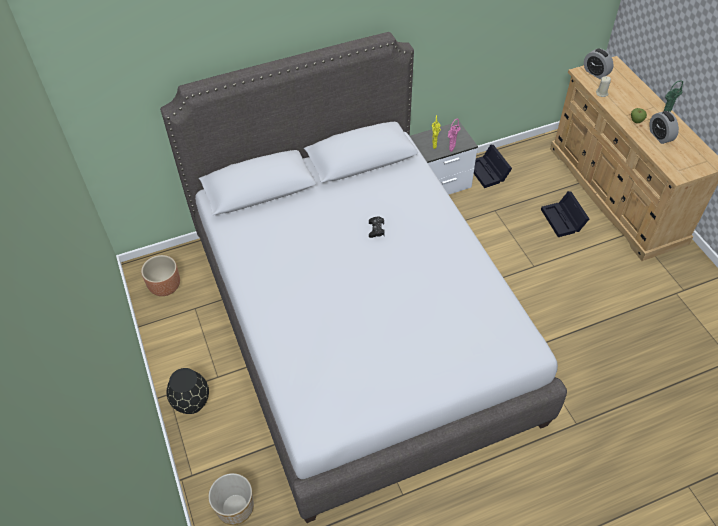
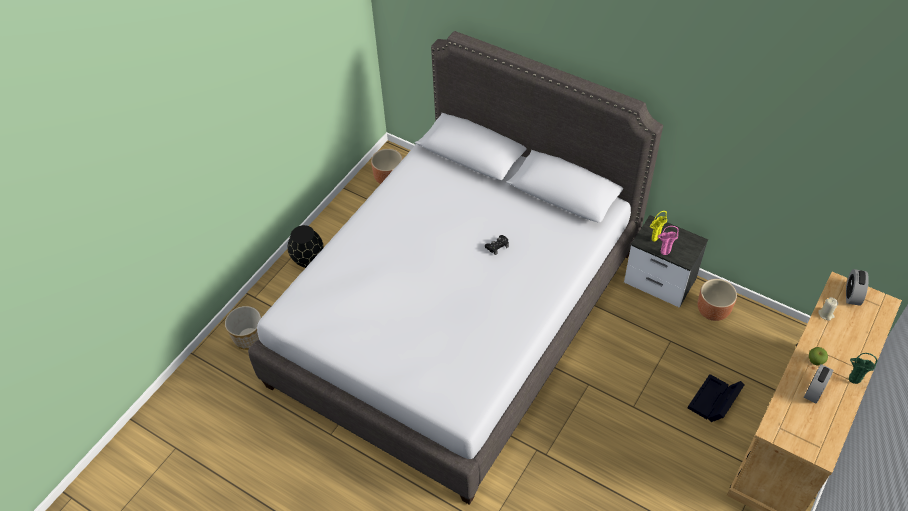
camera: 55 degrees right, 0 degrees up
black storage box [474,145,512,188] -> brown planter [698,279,737,321]

